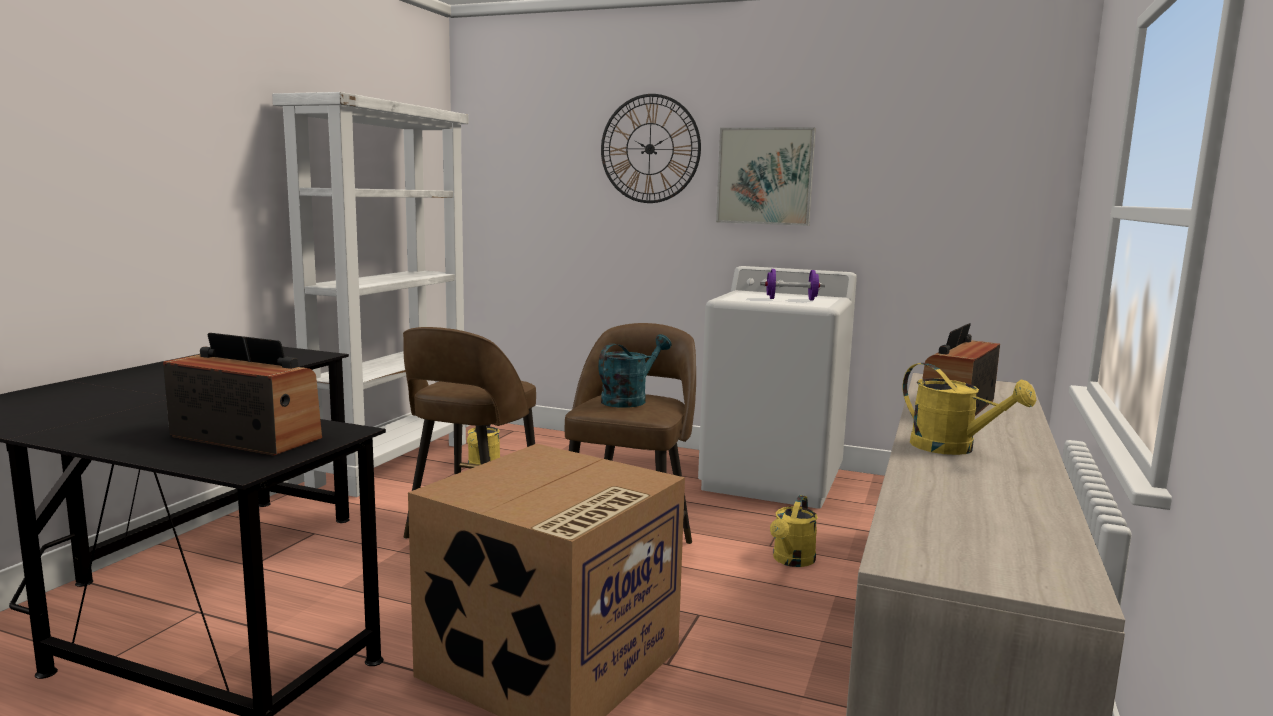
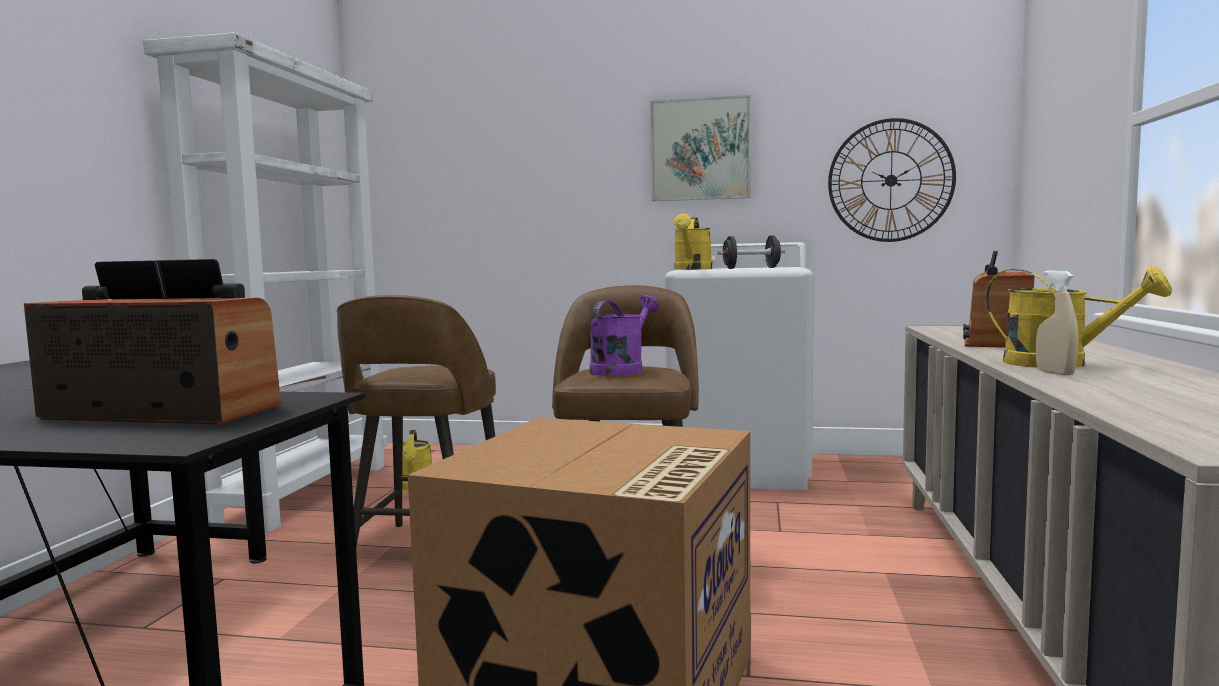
camera: 10 degrees left, 5 degrees down
turquoise watering can [598,334,672,408] -> purple watering can [589,294,659,376]
wall clock [601,94,701,203] -> wall clock moved to [828,118,956,242]
purple dumbbell [760,269,825,300] -> black dumbbell [718,235,785,269]
yellow watering can [770,495,818,567] -> yellow watering can moved to [674,213,712,270]
none -> beige spray bottle [1036,270,1078,375]

